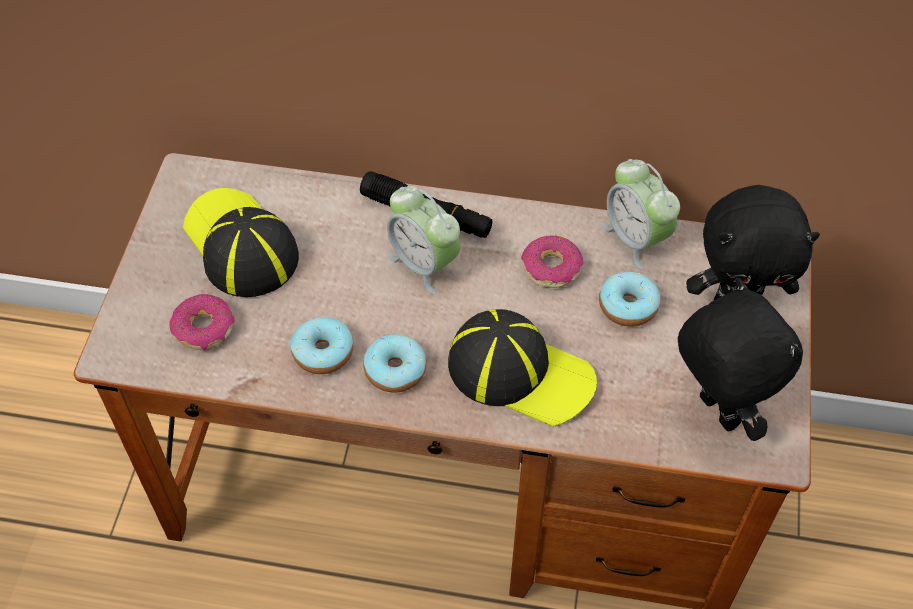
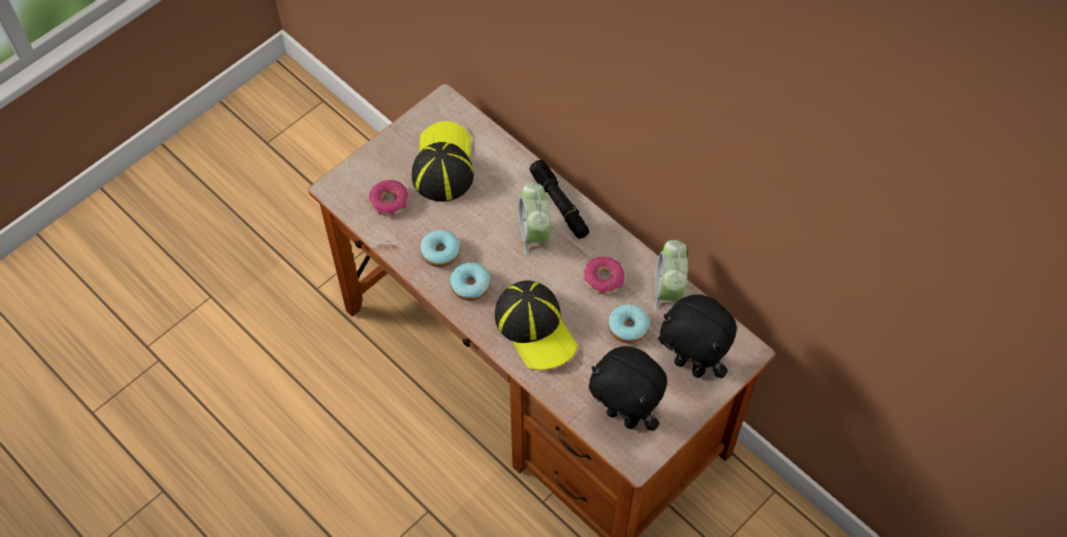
camera: 35 degrees right, 5 degrees up
black plush toy [678,278,803,441] -> black plush toy turned 120 degrees clockwise [589,346,667,431]

